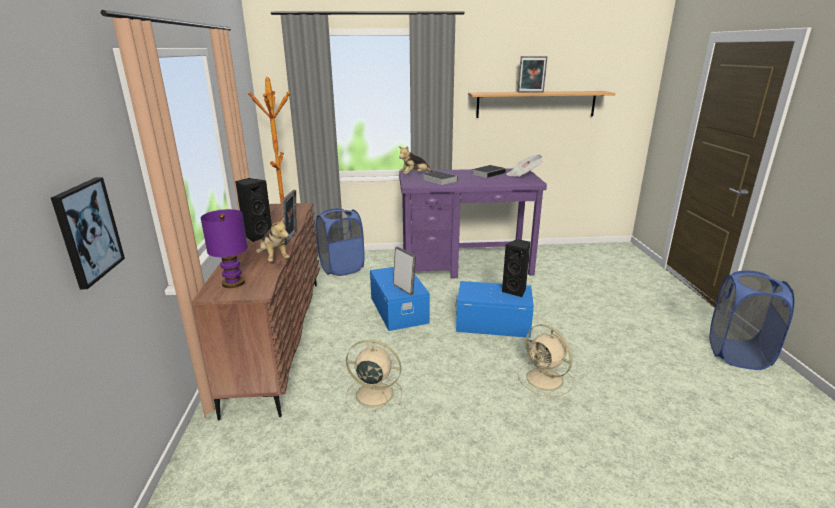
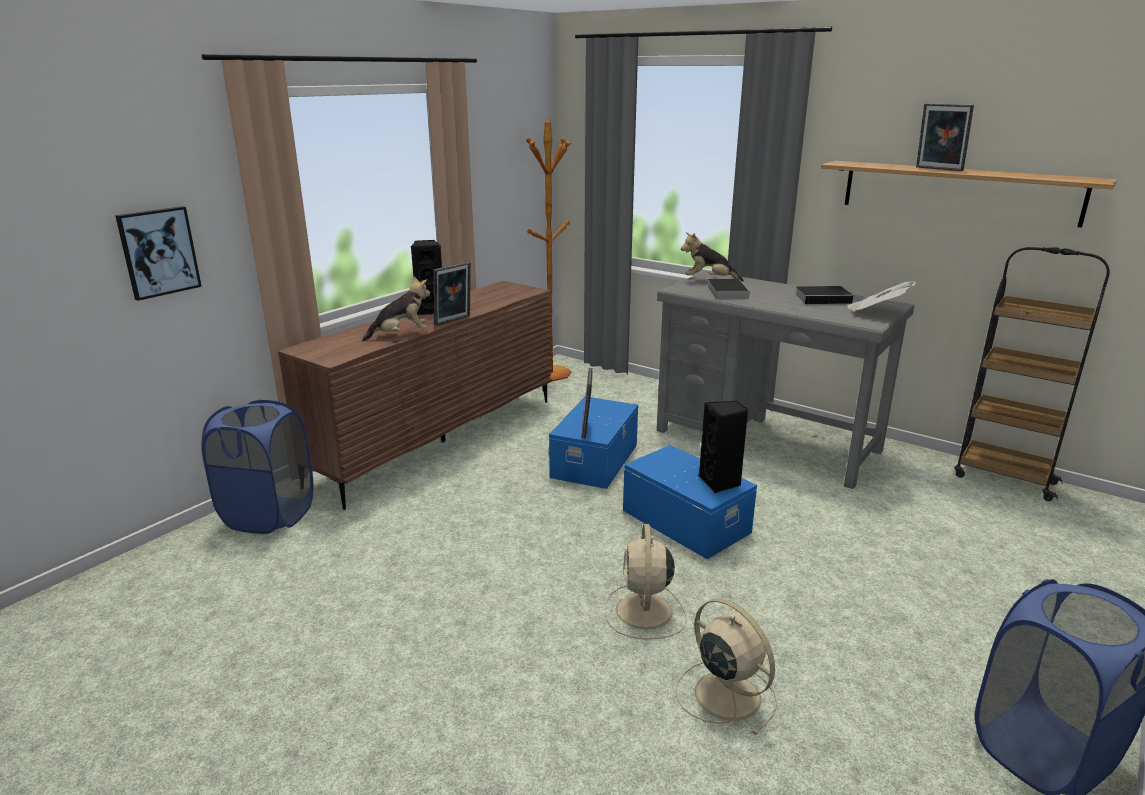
camera: 40 degrees right, 0 degrees up
purple table lamp [201,209,248,288] -> none
plush toy [256,217,290,262] -> plush toy turned 120 degrees counterclockwise [362,276,430,342]
blue laundry basket [316,208,365,276] -> blue laundry basket moved to [202,400,313,534]
beige fan [346,340,402,413] -> beige fan moved to [676,599,778,735]
purple desk [399,168,547,279] -> grey desk [657,271,914,489]
none -> brown cart [955,247,1110,501]

